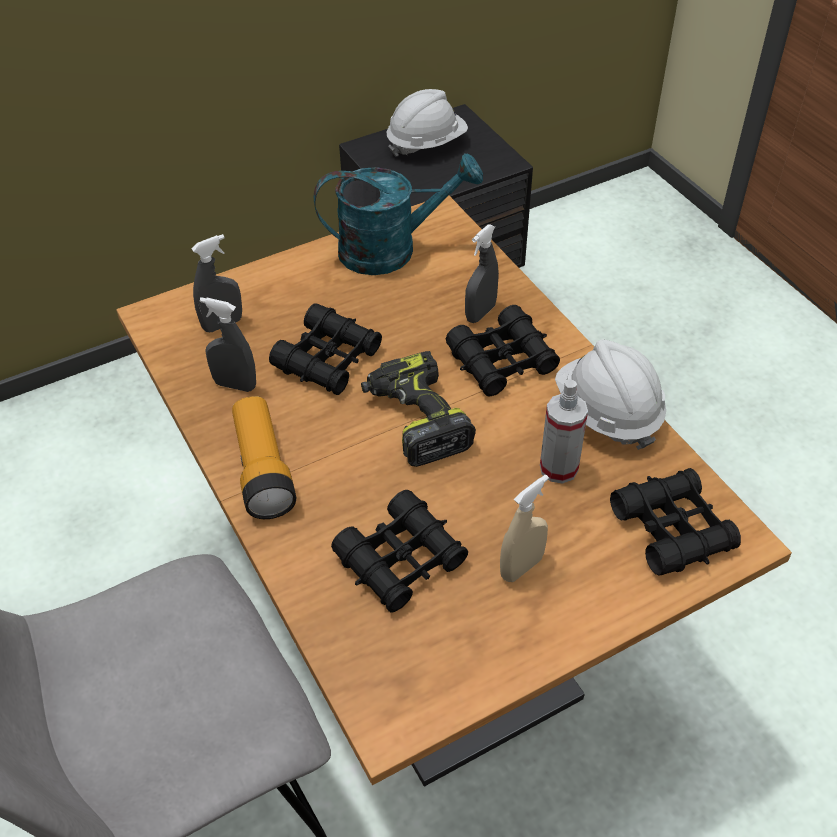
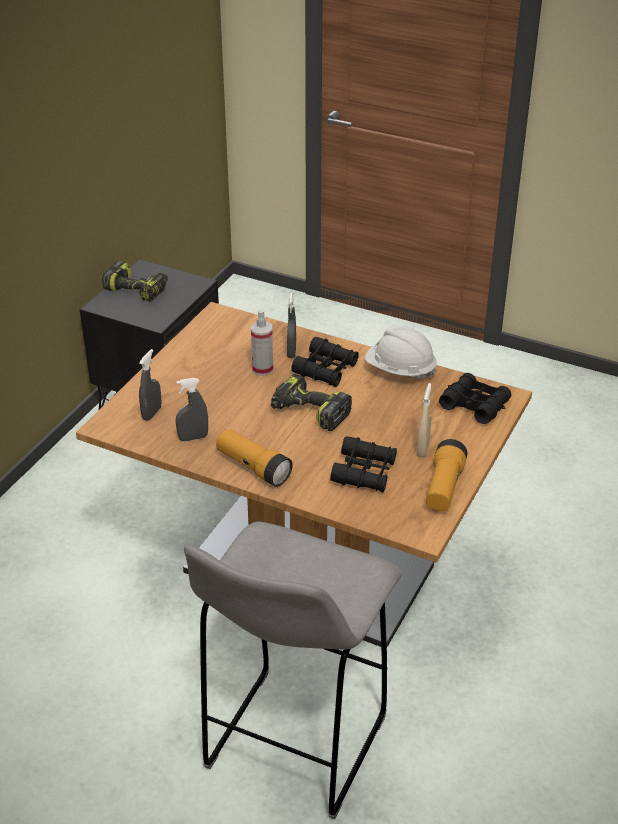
camera: 35 degrees left, 10 degrees down
black binoculars [269,304,382,395] -> none
turquoise watering can [314,153,483,275] -> none
white hard hat [387,89,468,157] -> power drill [102,261,168,302]
spray bottle [540,379,588,484] -> spray bottle moved to [251,310,273,376]
none -> flashlight [426,439,468,512]

